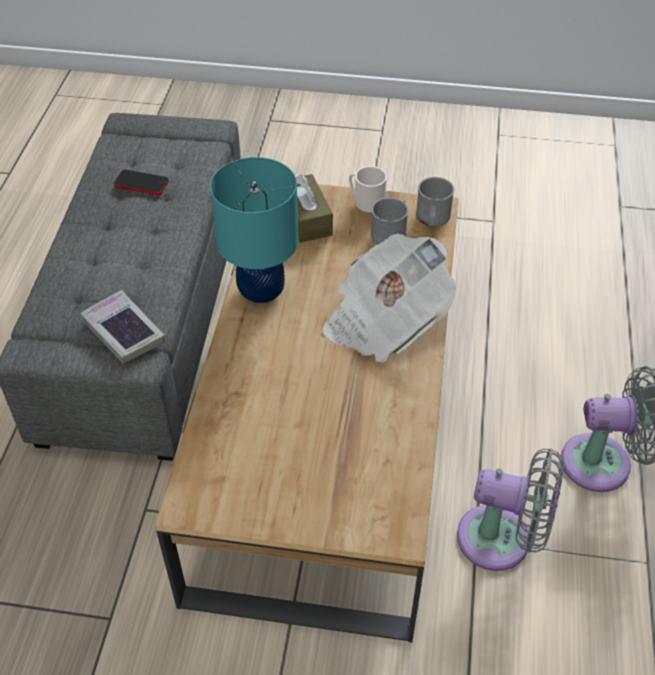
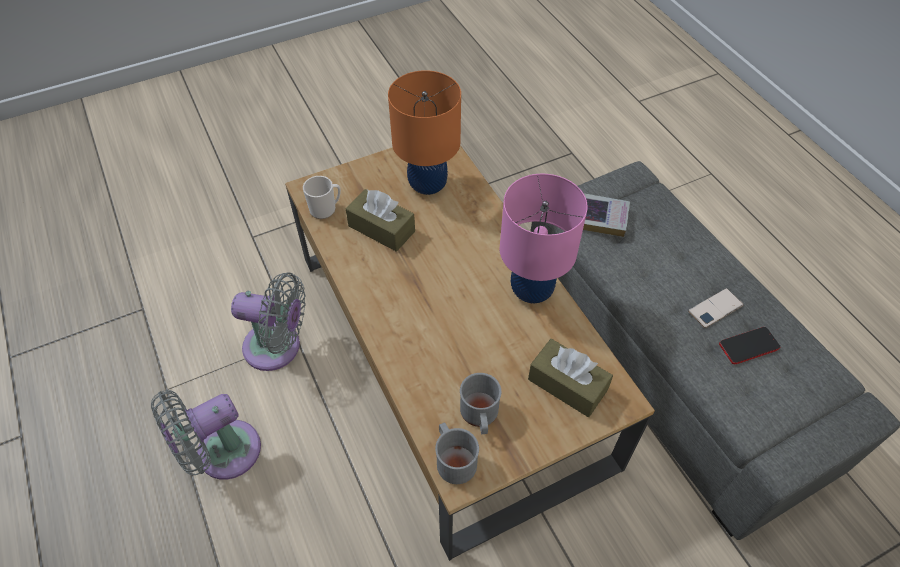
camera: 145 degrees right, 5 degrees up
turquoise table lamp [210,157,299,303] -> pink table lamp [500,174,588,303]
newspaper [323,234,456,363] -> none
mug [349,166,387,213] -> mug moved to [303,176,341,219]
grey fan [457,448,564,571] -> grey fan turned 150 degrees counterclockwise [231,272,306,371]
none -> brown tissue box [345,189,415,252]
none -> orange table lamp [388,70,461,195]
none -> phone [688,288,744,328]

